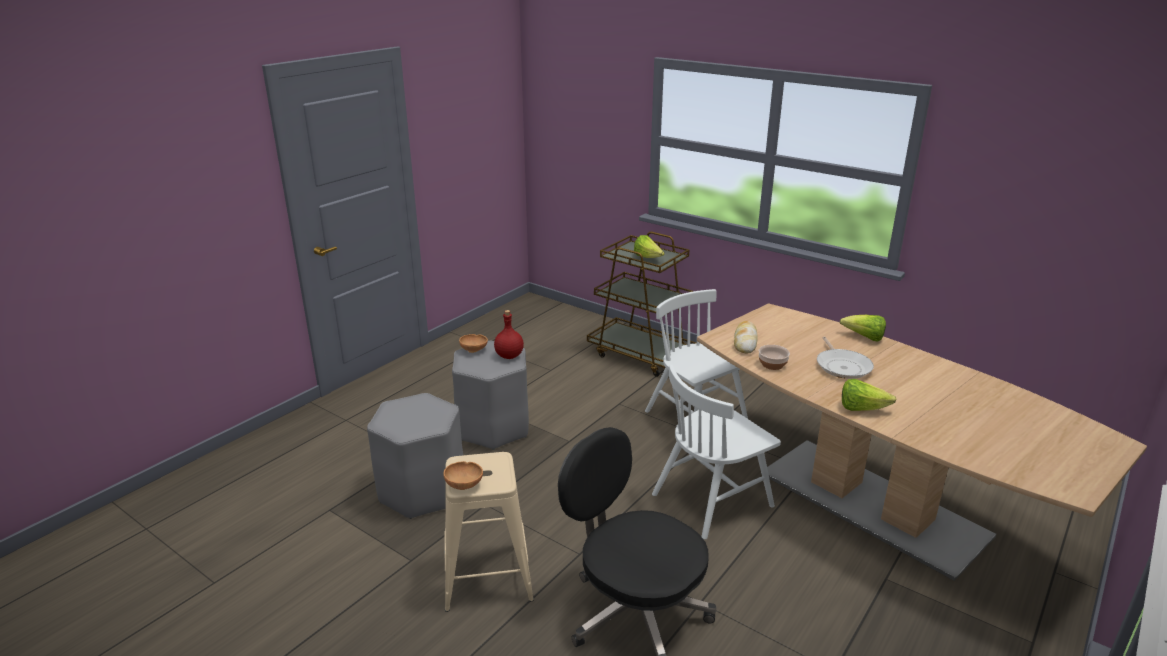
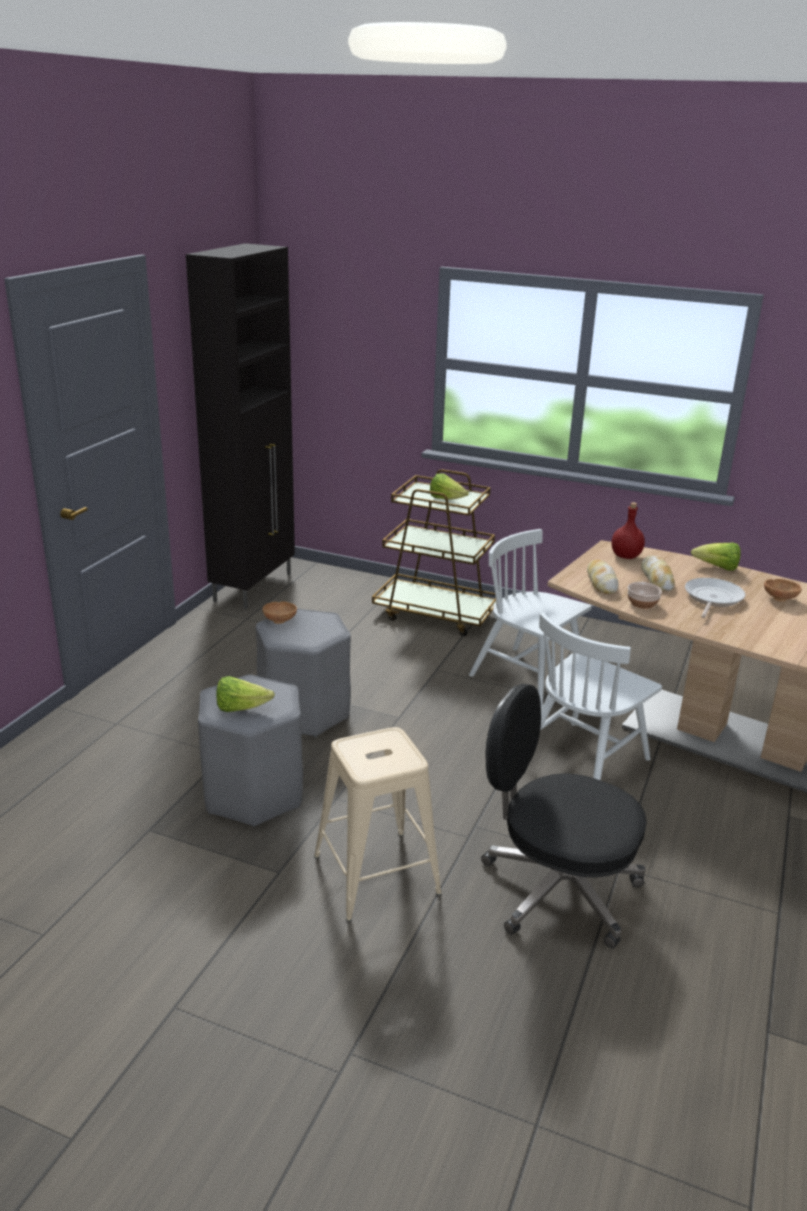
camera: 15 degrees left, 0 degrees up
brown bowl [443,461,483,490] -> brown bowl moved to [764,579,802,601]
red bottle [494,310,524,359] -> red bottle moved to [611,502,645,559]
frying pan [817,337,874,379] -> frying pan turned 135 degrees counterclockwise [685,578,745,618]
lettuce [842,379,896,411] -> lettuce moved to [216,676,275,712]
none -> black cabinet [186,243,295,609]
none -> bread [641,555,675,591]

